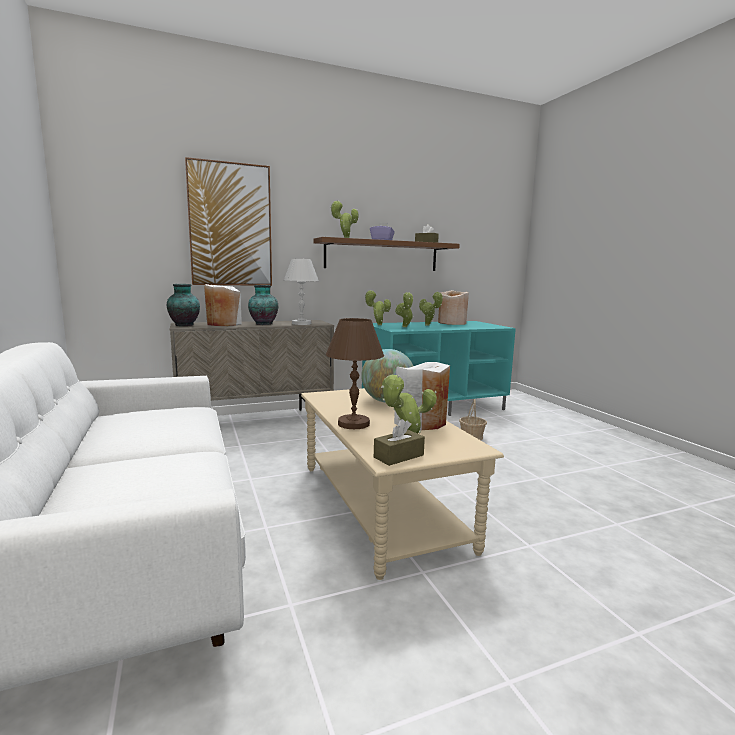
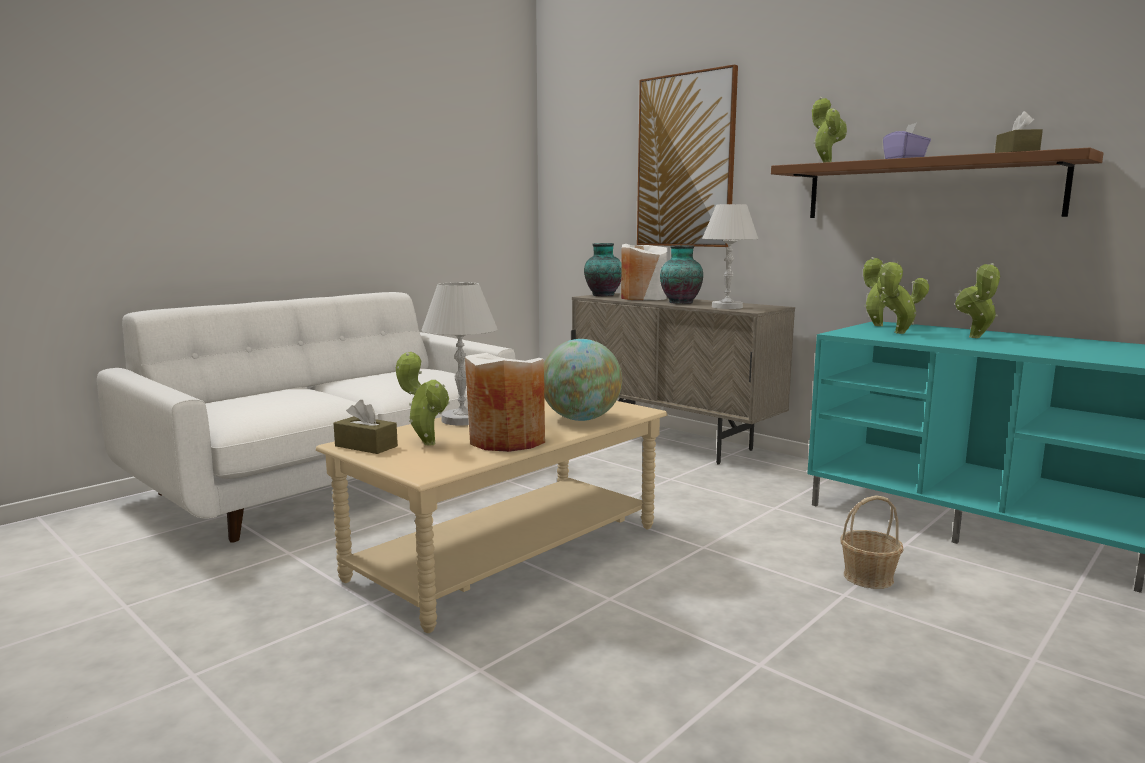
camera: 65 degrees right, 0 degrees up
brown table lamp [326,318,384,429] -> white table lamp [422,282,497,425]
beige vase [438,290,469,325] -> none

